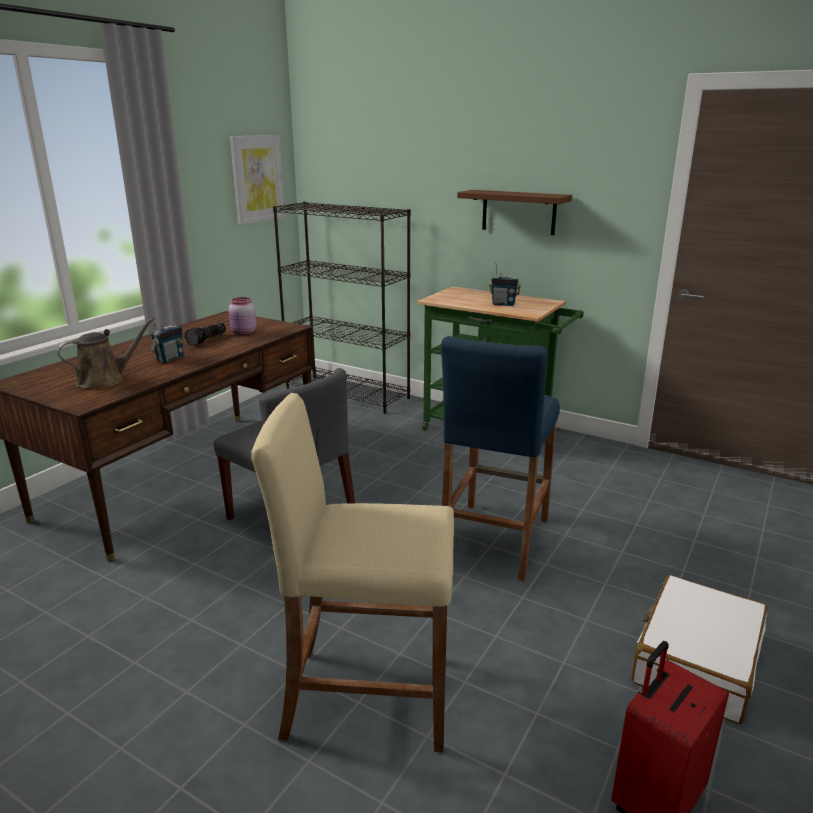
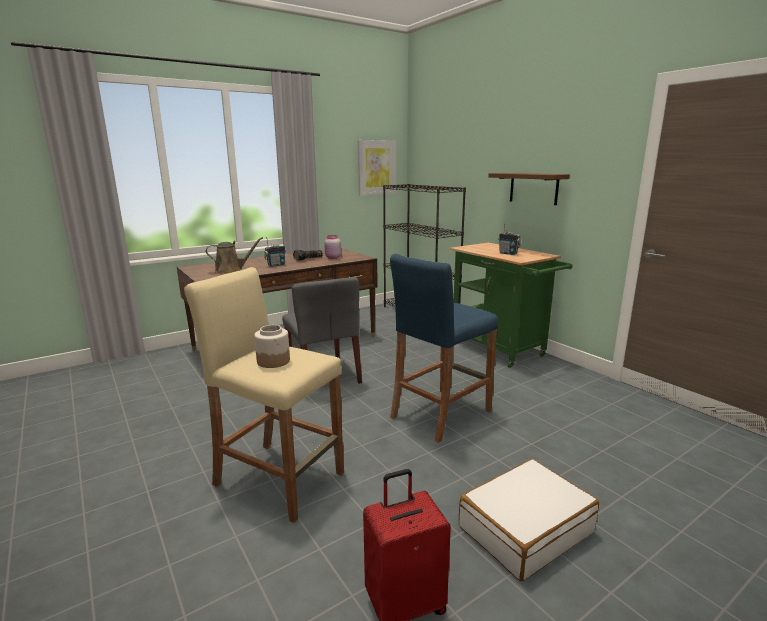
camera: 25 degrees right, 5 degrees down
none -> jar [254,325,290,368]

